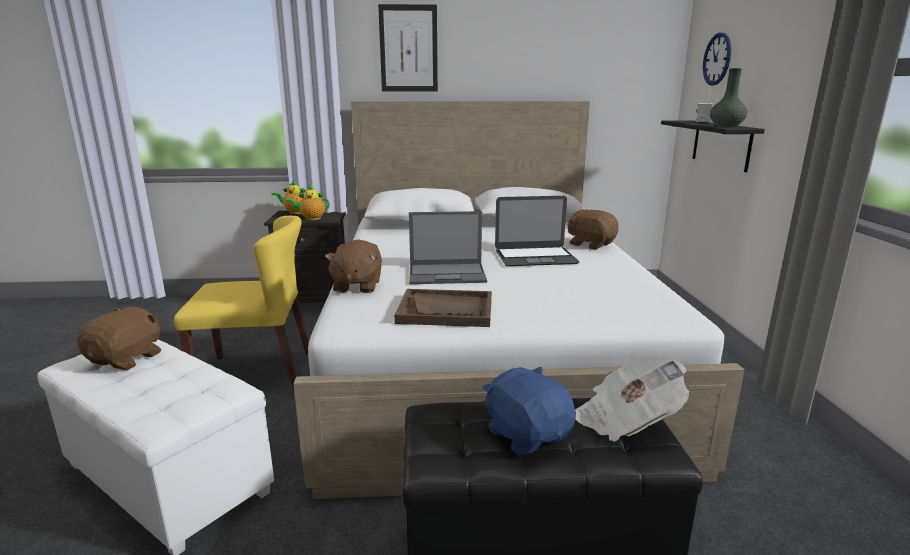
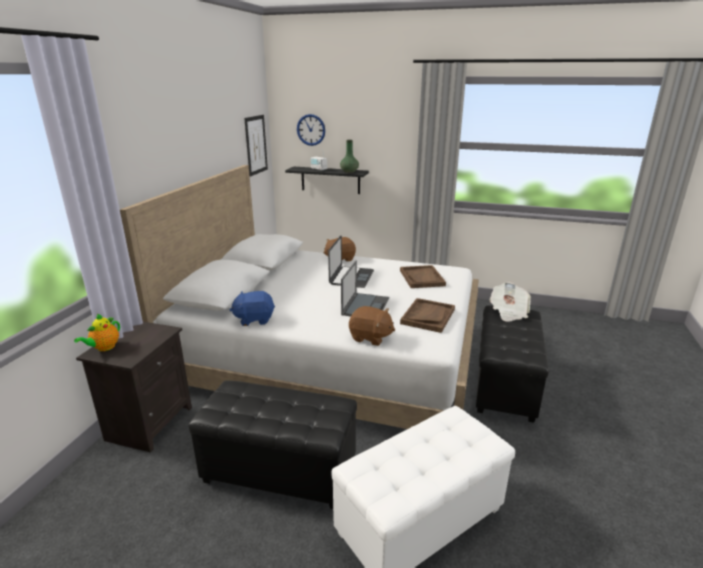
camera: 70 degrees left, 5 degrees up
brown plush toy [77,307,161,370] -> none
yellow chair [174,216,309,391] -> black ottoman [189,380,357,509]
teapot [286,184,330,220] -> none
picture [378,4,438,92] -> picture moved to [244,115,268,177]
blue plush toy [483,366,576,455] -> blue plush toy moved to [229,291,275,326]
none -> brown tray [400,265,446,288]

